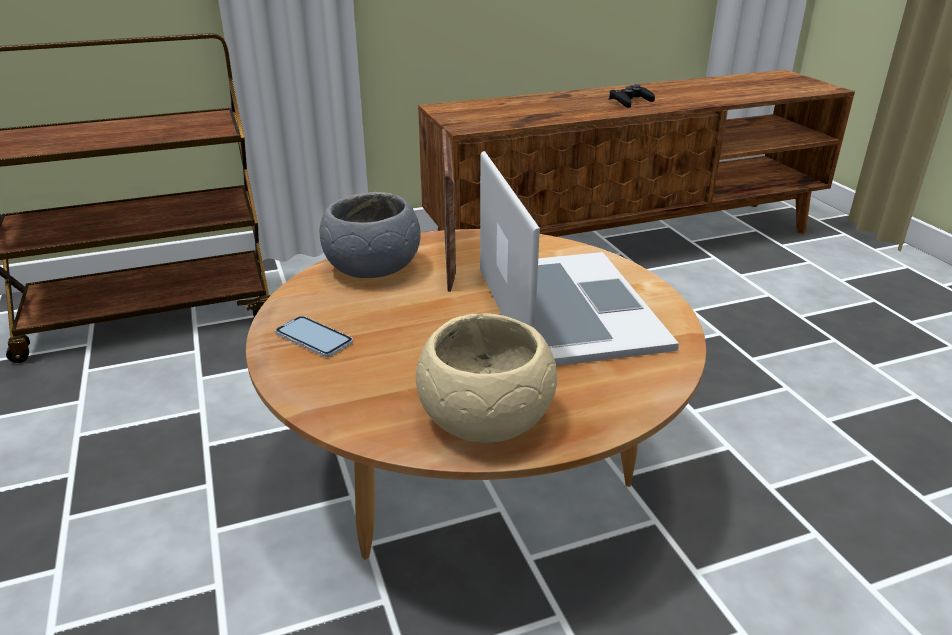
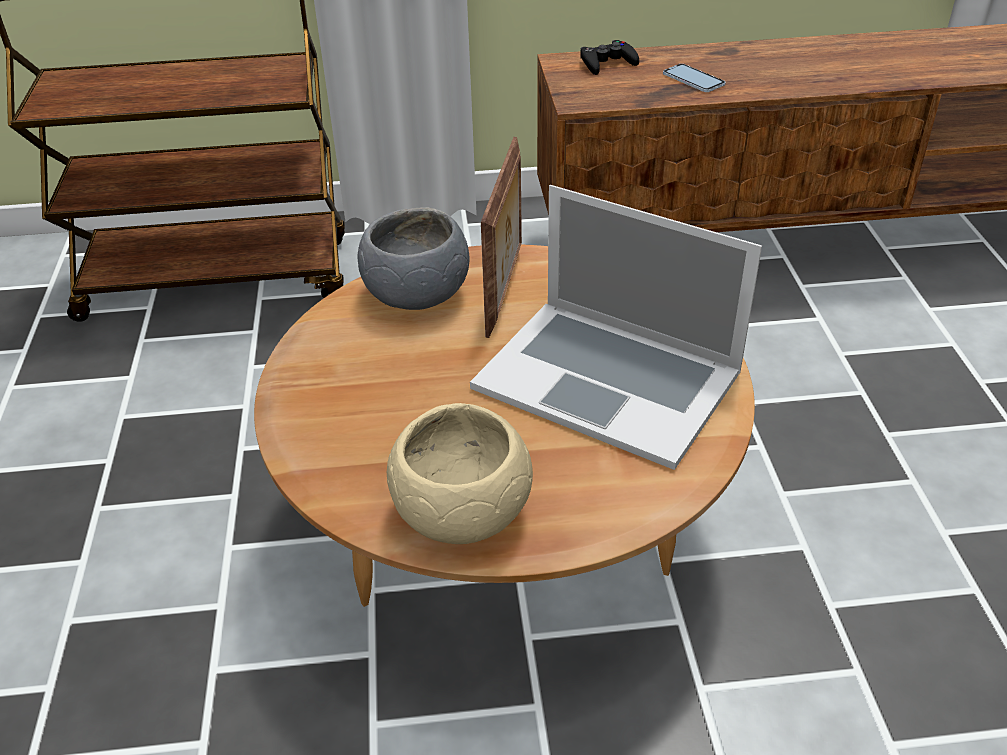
camera: 15 degrees right, 10 degrees up
phone [275,316,353,357] -> phone moved to [663,64,725,92]
laptop [480,151,679,366] -> laptop turned 120 degrees clockwise [470,185,762,470]
black game controller [609,84,655,108] -> black game controller moved to [580,40,639,75]

